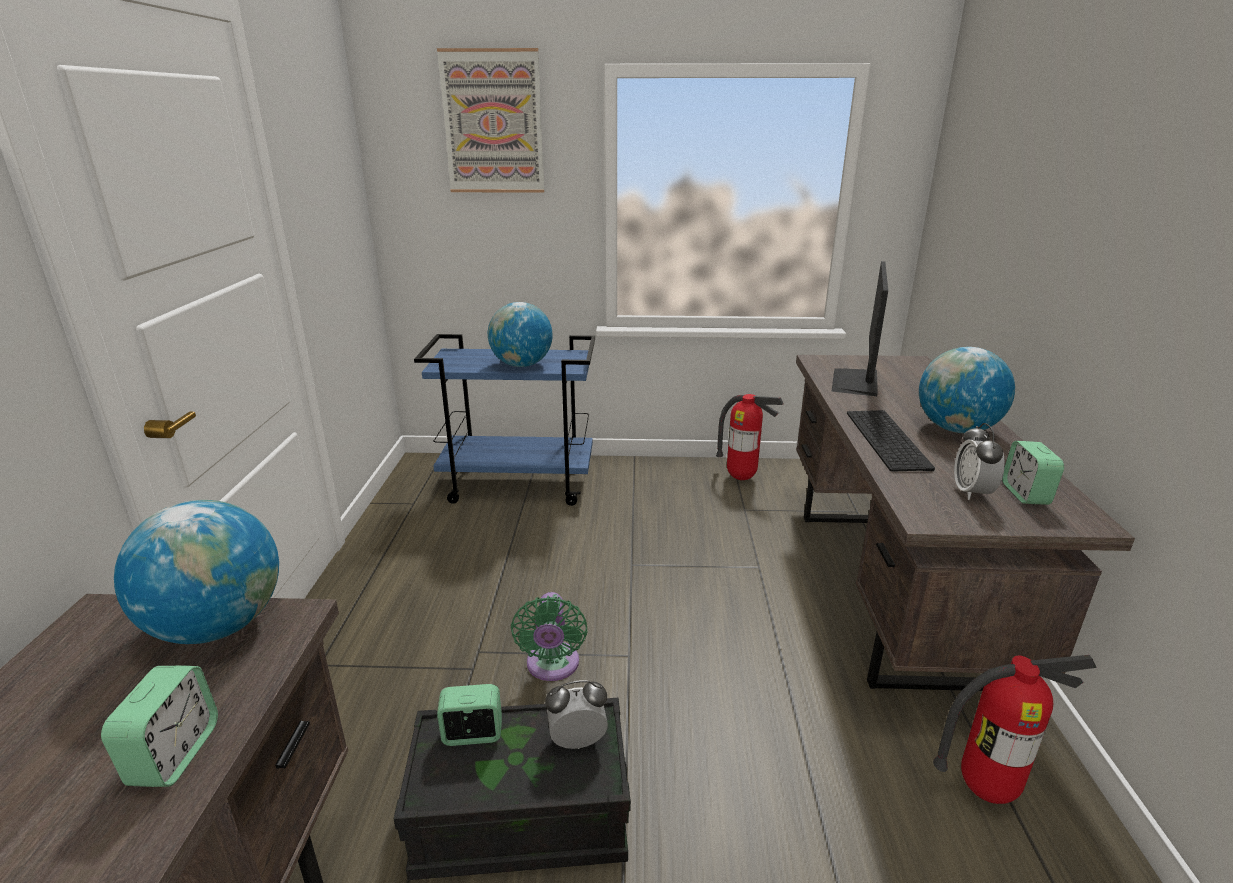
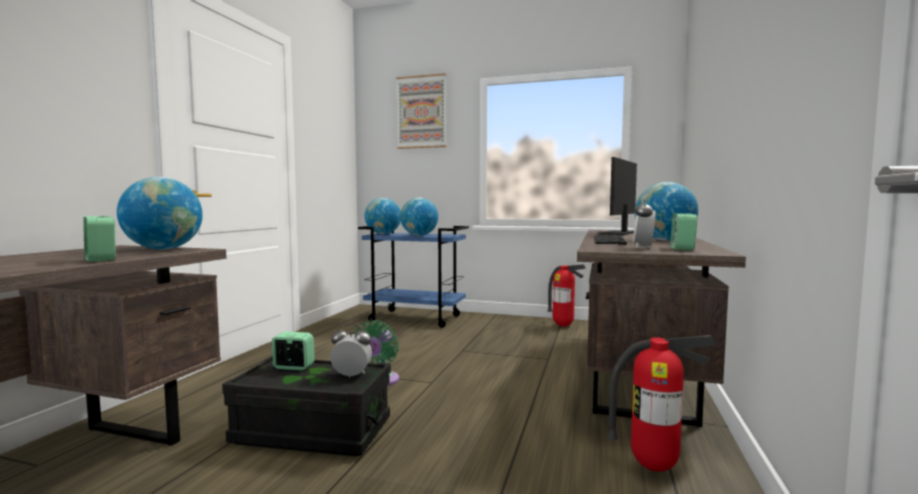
camera: 15 degrees right, 20 degrees down
alarm clock [101,665,218,787] -> alarm clock turned 120 degrees clockwise [83,216,116,262]
none -> globe [365,198,401,234]

